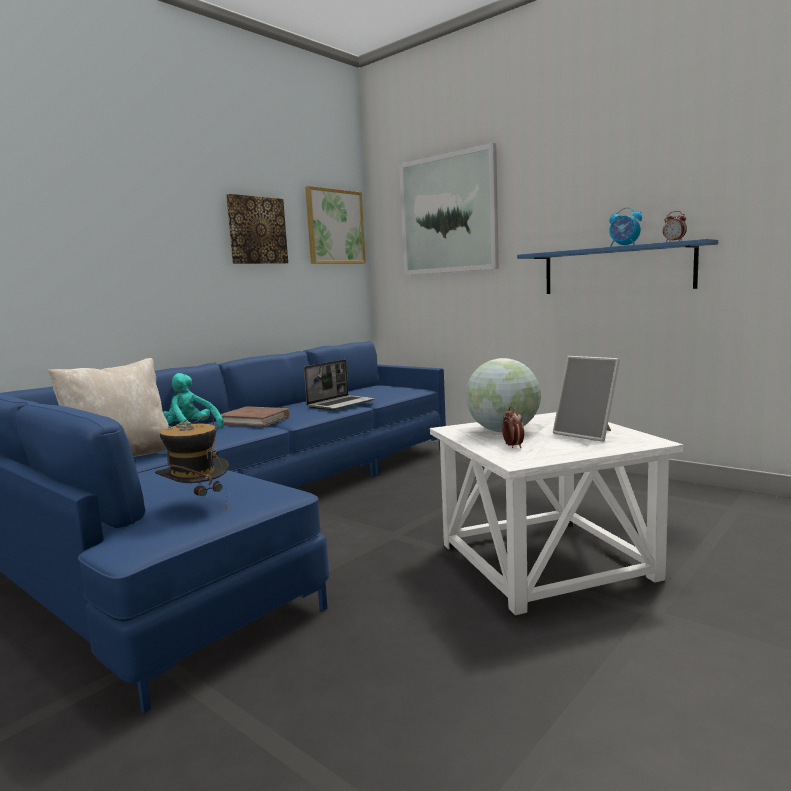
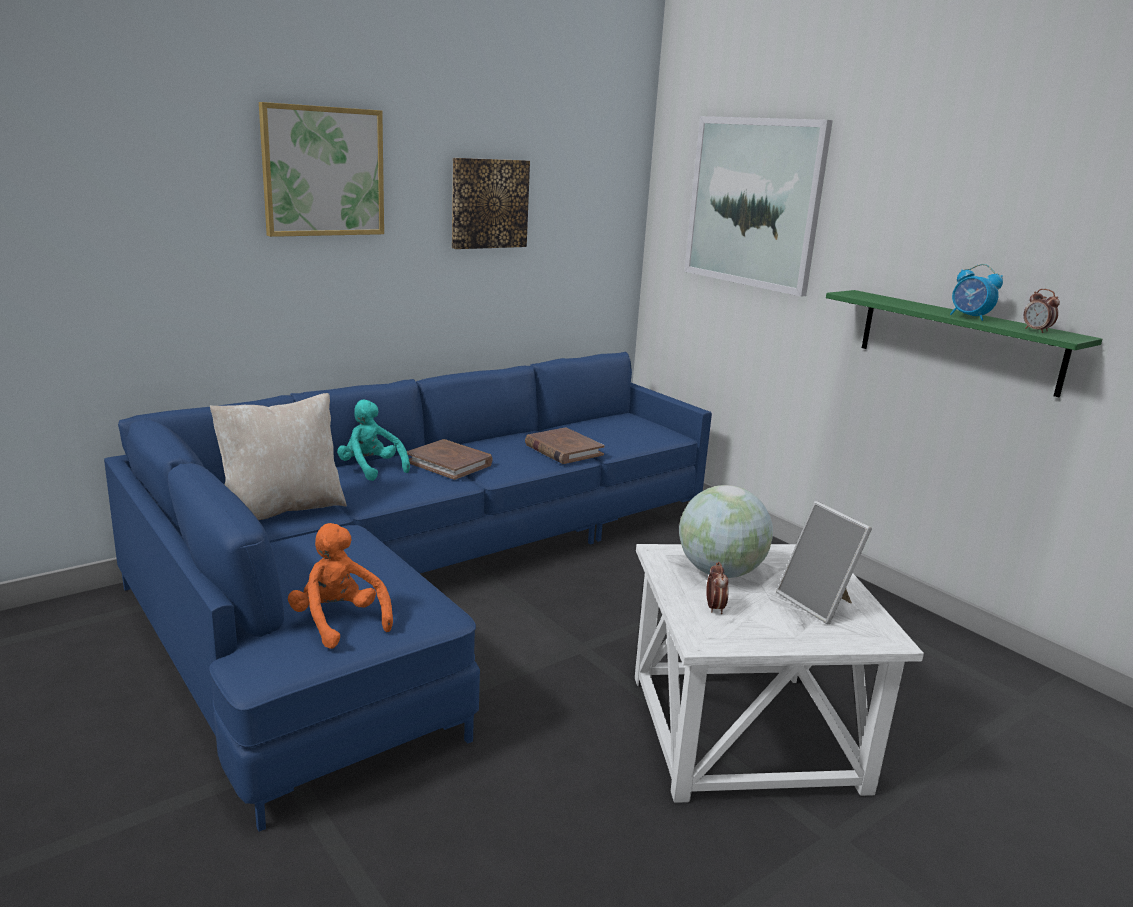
camera: 10 degrees right, 10 degrees up
hat [155,415,229,510] -> orange plush toy [288,523,393,649]
laptop [304,359,375,410] -> brown book [525,427,605,464]
picture [305,186,366,264] -> picture moved to [259,102,384,237]
blue shelf [517,239,718,294] -> green shelf [826,290,1102,397]

